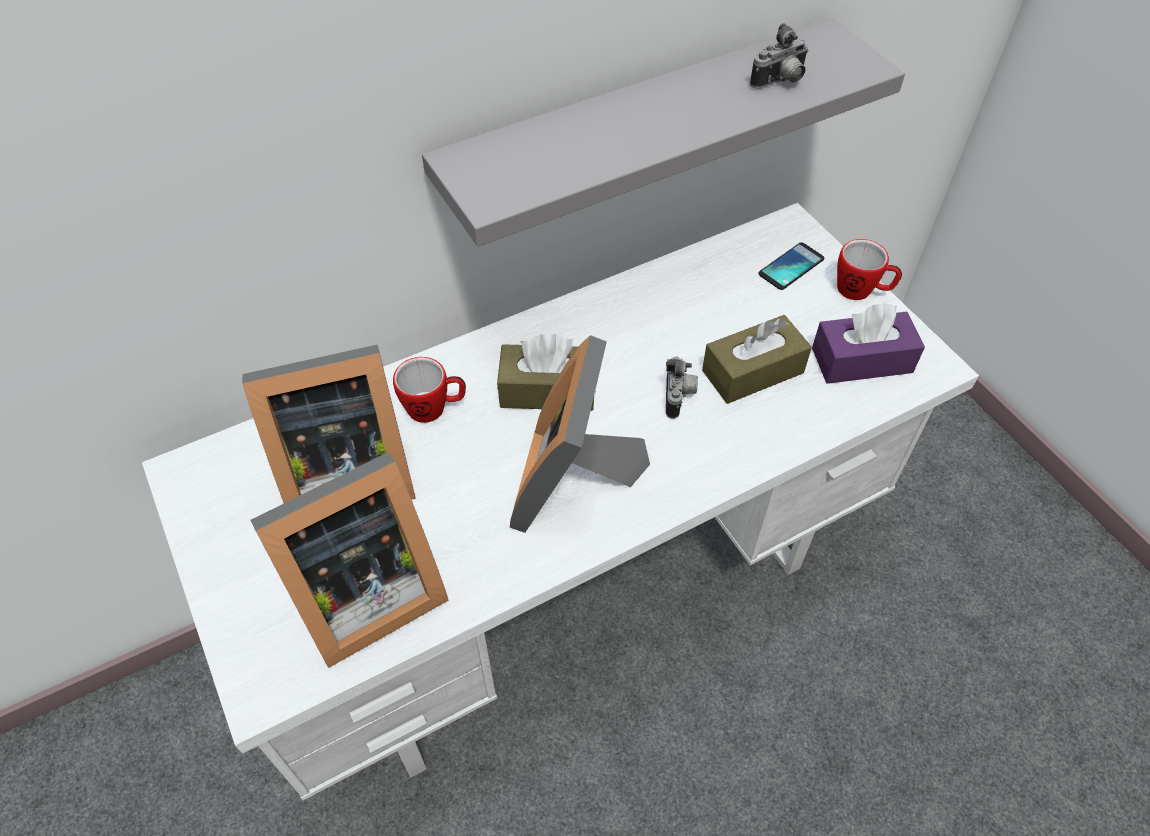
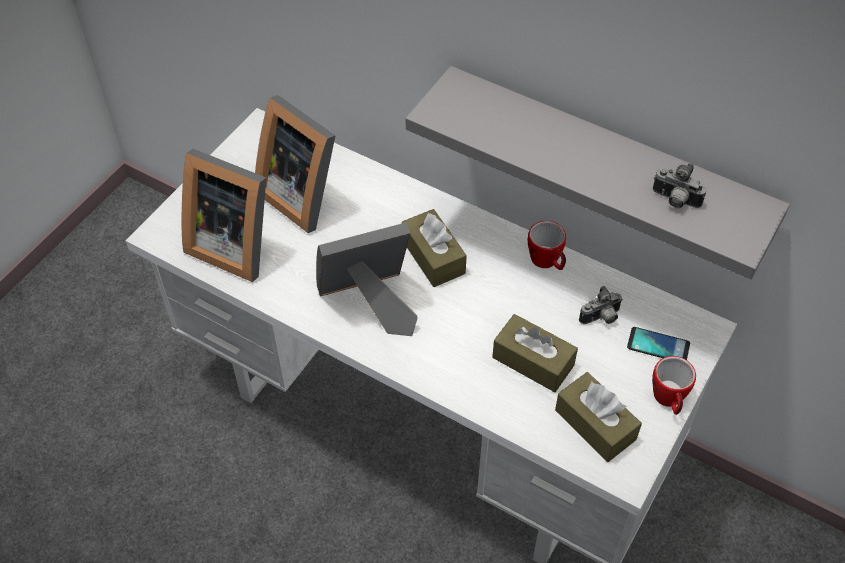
camera: 60 degrees right, 0 degrees up
mug [393,357,466,423] -> mug moved to [528,221,566,270]
camera [666,356,698,419] -> camera moved to [579,286,623,324]
purple tissue box [812,303,925,384] -> brown tissue box [555,372,642,462]

